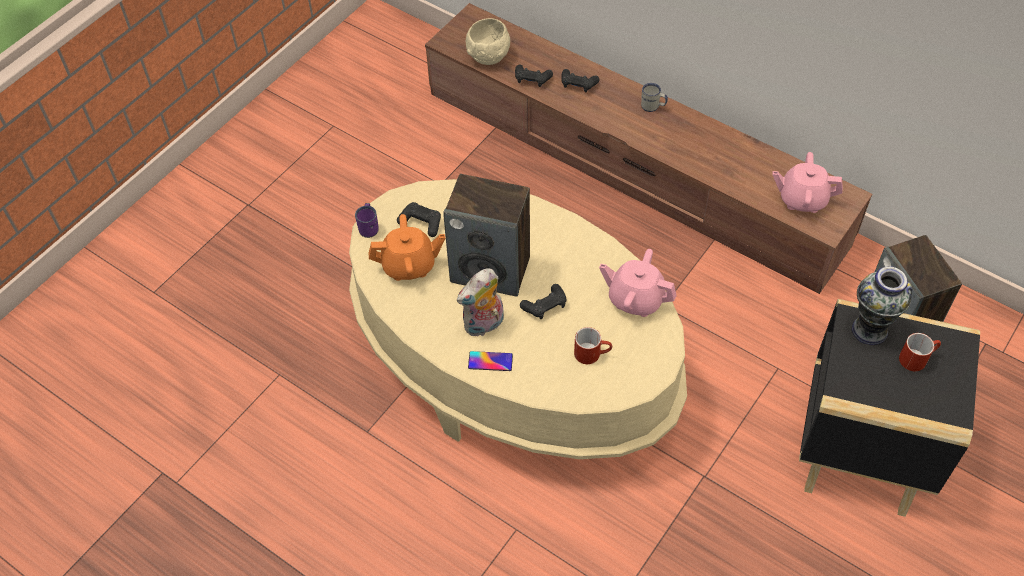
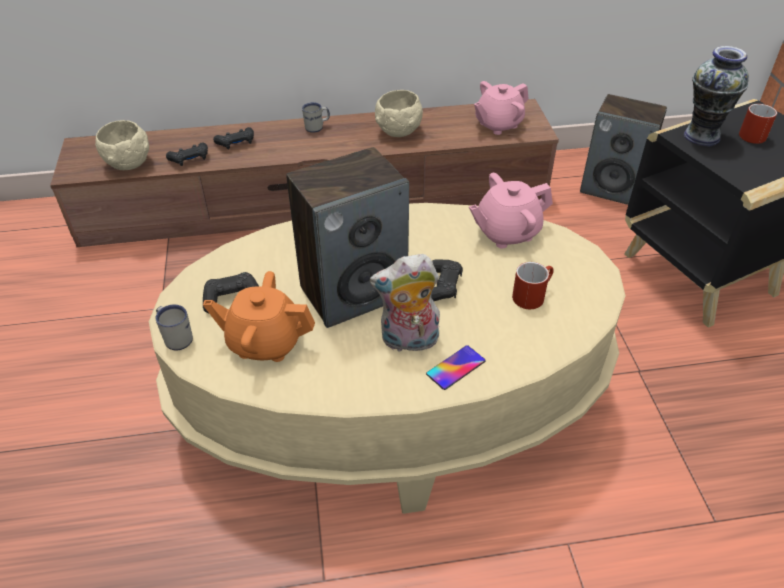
camera: 45 degrees left, 10 degrees down
purple mug [355,203,379,238] -> white mug [155,305,193,350]
orange teapot [369,214,446,281] -> orange teapot turned 120 degrees counterclockwise [203,271,315,362]
plush toy [457,268,504,336] -> plush toy turned 75 degrees clockwise [370,254,440,355]
none -> beige bowl [375,90,423,137]

